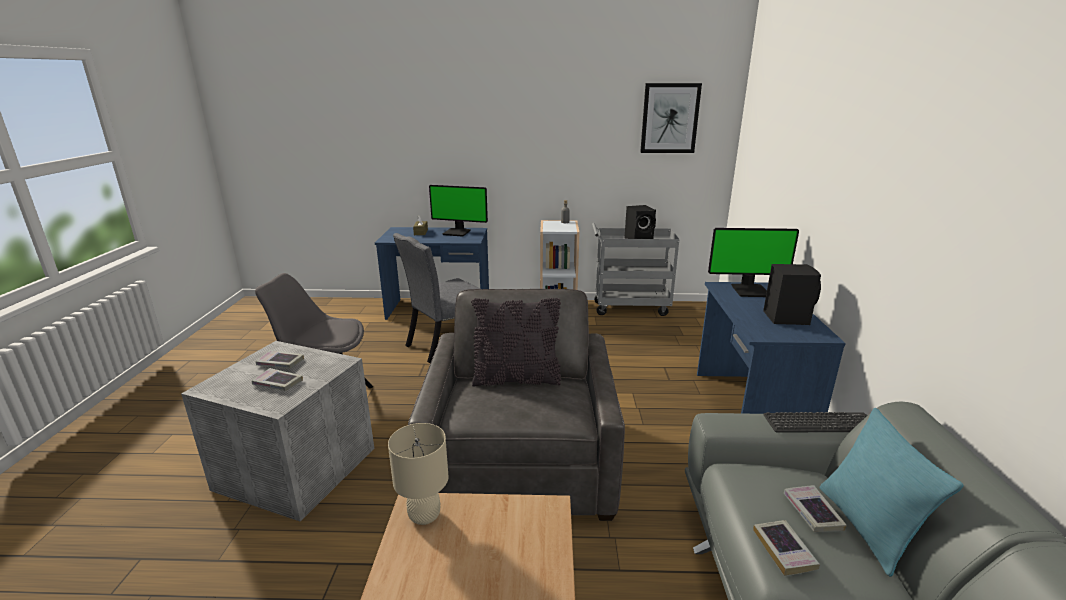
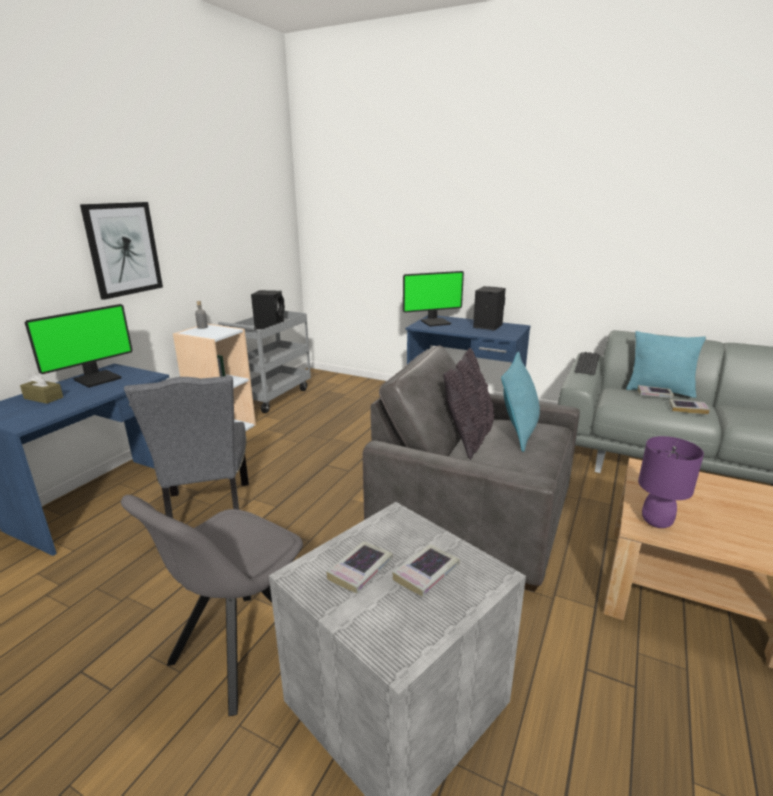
camera: 65 degrees left, 0 degrees up
beige table lamp [388,423,449,525] -> purple table lamp [638,436,704,528]
picture [640,83,702,153] -> picture moved to [80,202,163,300]
monitor [708,228,799,297] -> monitor turned 45 degrees clockwise [403,271,464,327]
none -> turquoise pillow [501,352,540,452]

